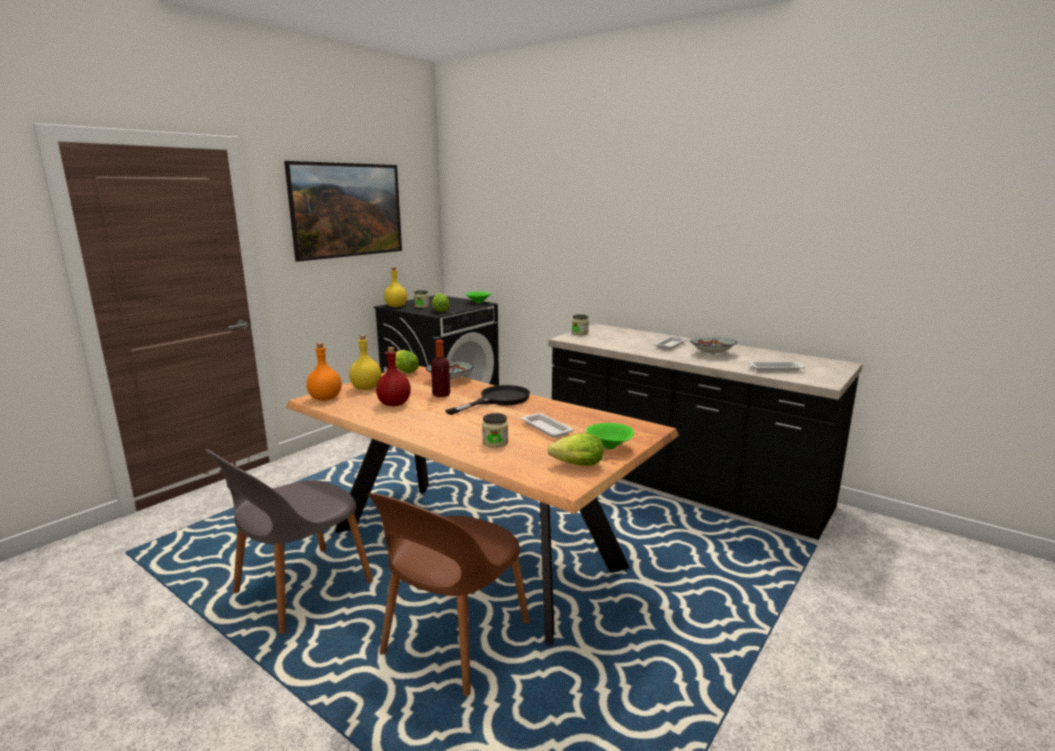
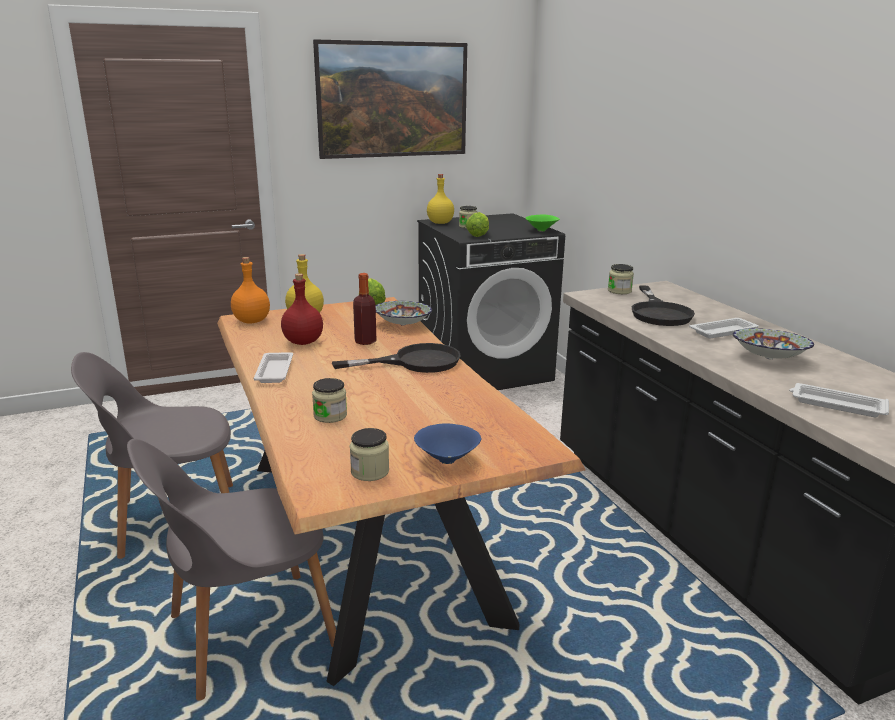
camera: 30 degrees right, 5 degrees up
brown chair [368,493,530,696] -> grey chair [127,439,336,701]
white tray [521,413,574,438] -> white tray moved to [254,352,293,383]
lettuce [548,433,603,466] -> jar [350,428,389,481]
green bowl [586,423,634,450] -> blue bowl [414,423,481,464]
none -> black frying pan [632,286,695,326]

